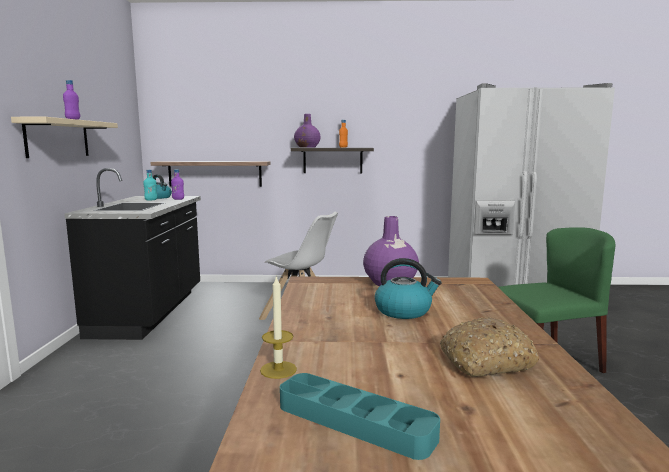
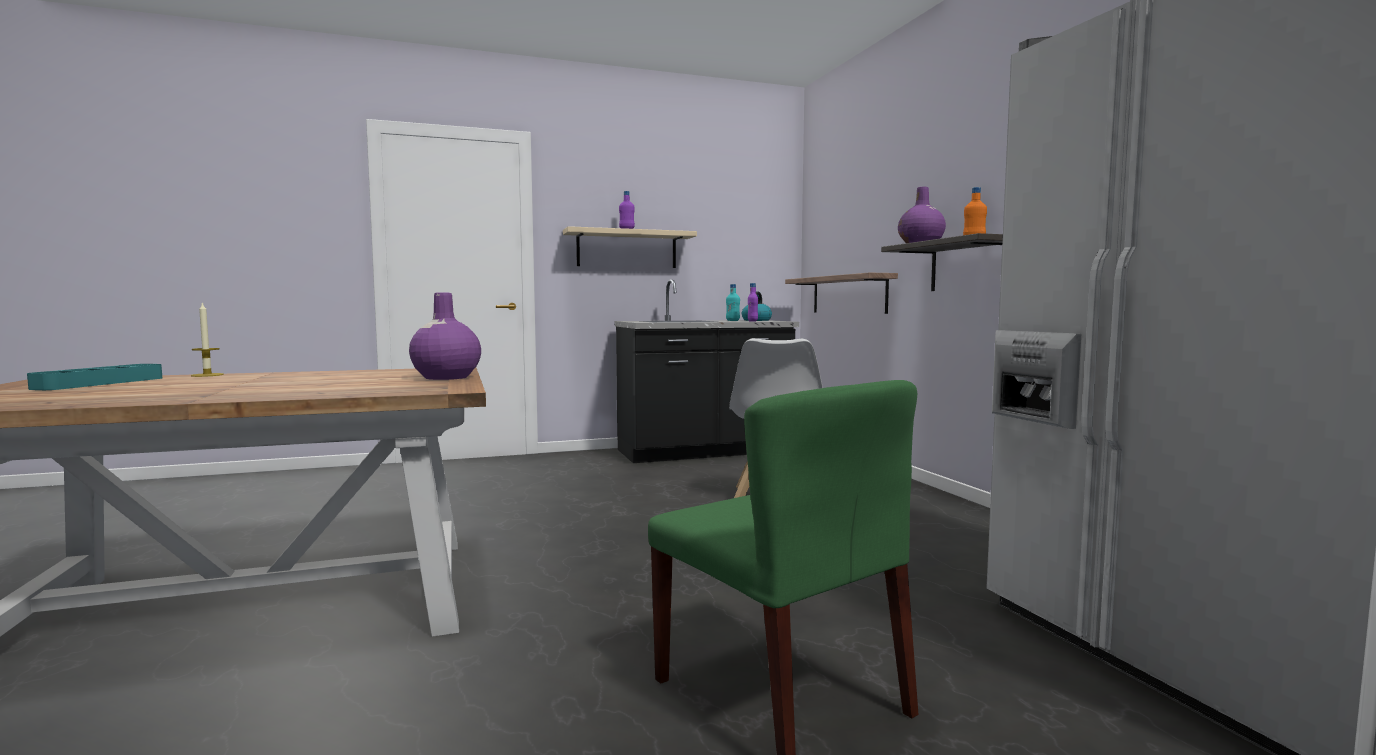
camera: 70 degrees right, 5 degrees down
kettle [375,258,442,319] -> none
bread [440,317,539,377] -> none

